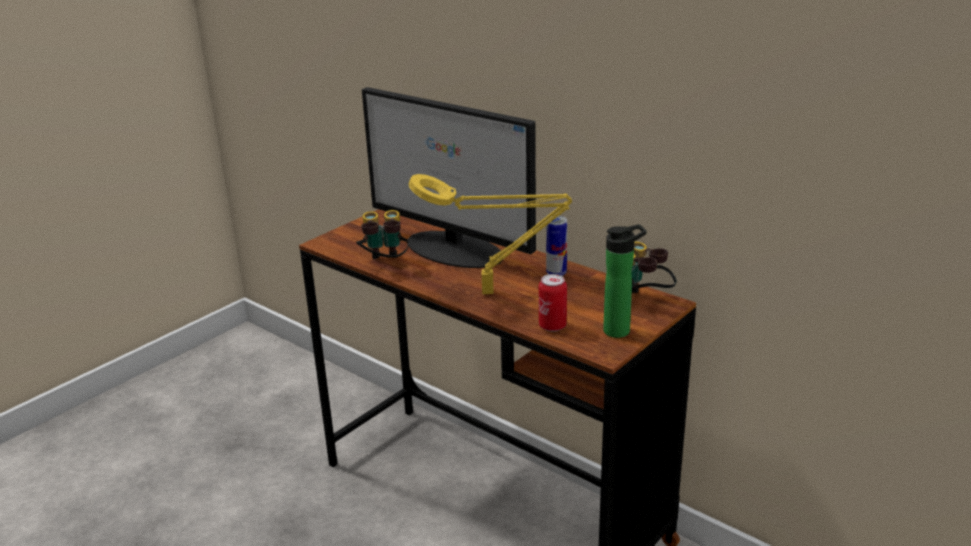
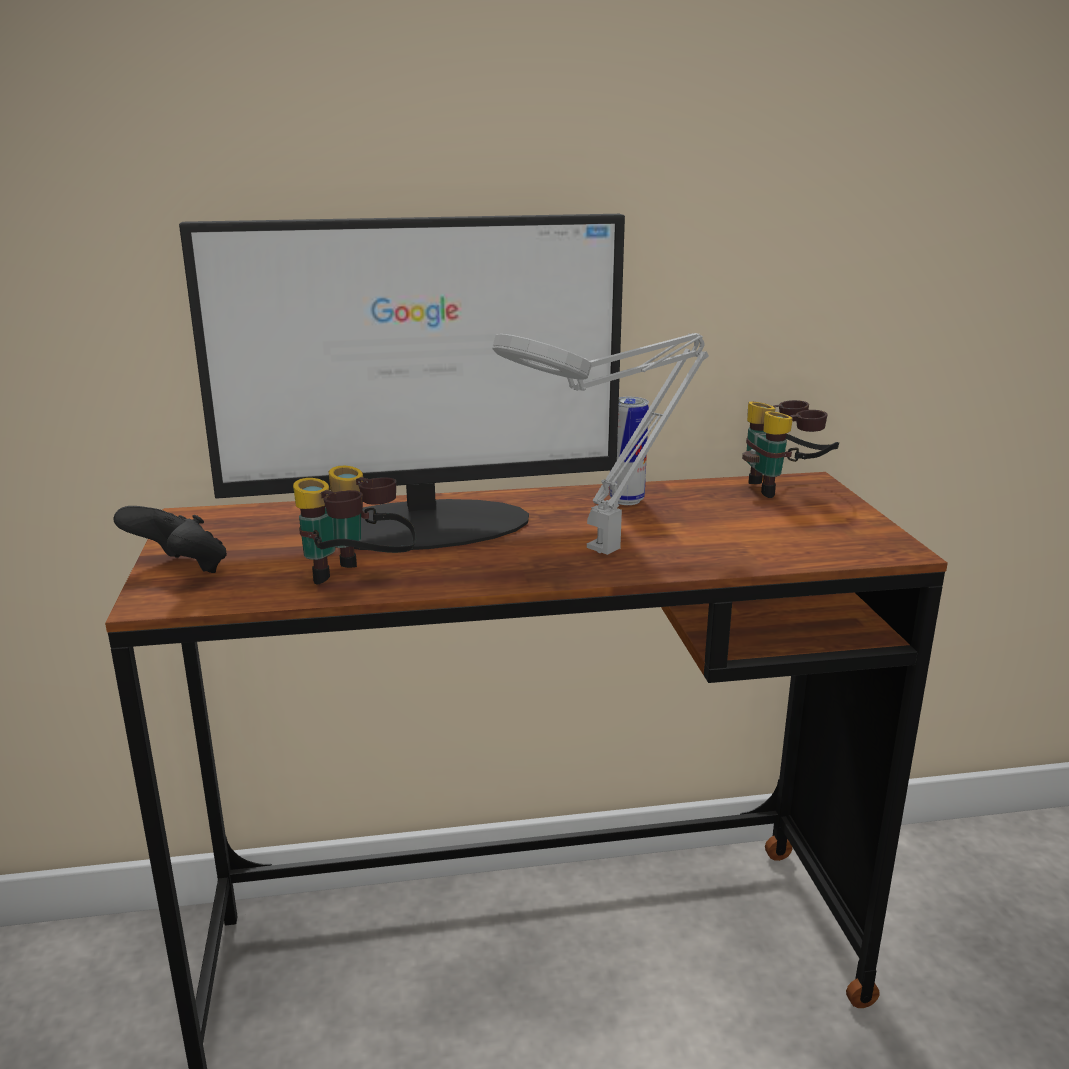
camera: 50 degrees left, 5 degrees down
yellow table lamp [408,174,572,294] -> grey table lamp [492,333,709,555]
can [539,274,567,332] -> none
bottle [603,224,646,338] -> none
none -> black game controller [113,506,227,573]

